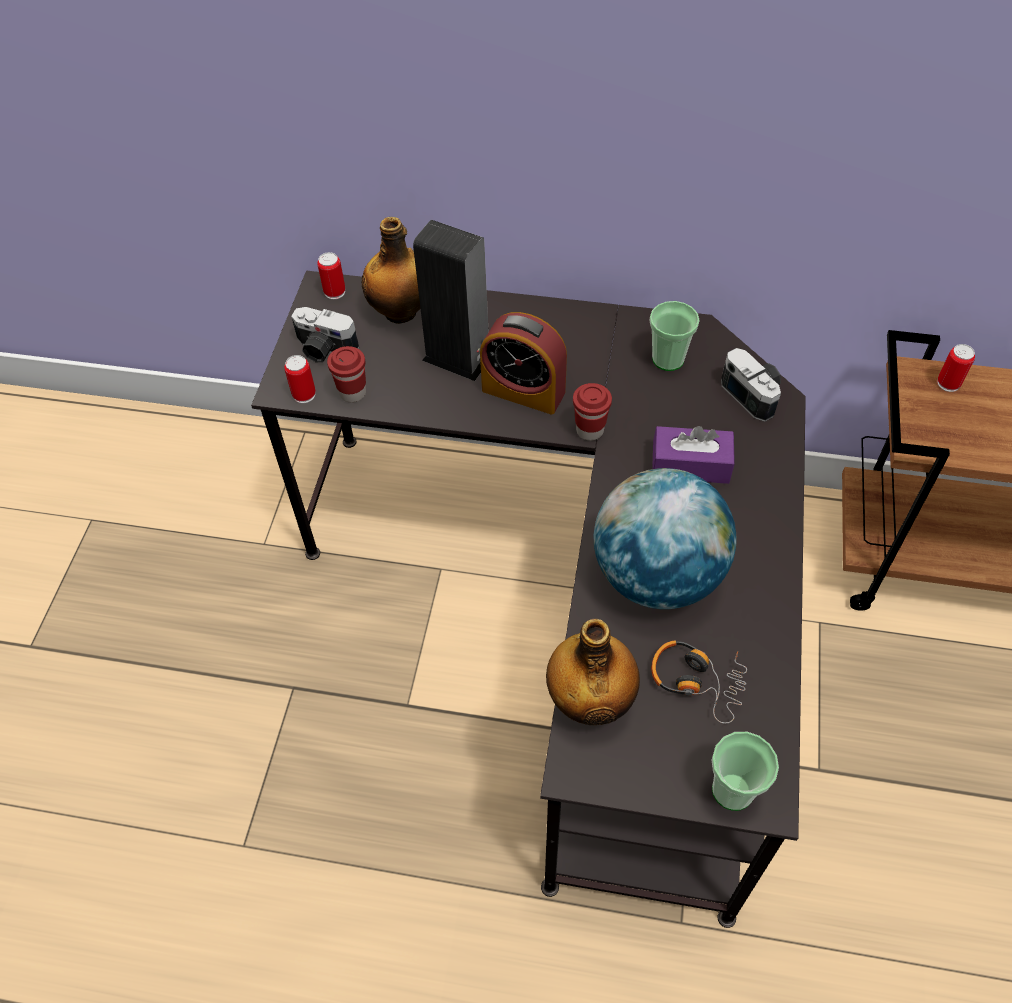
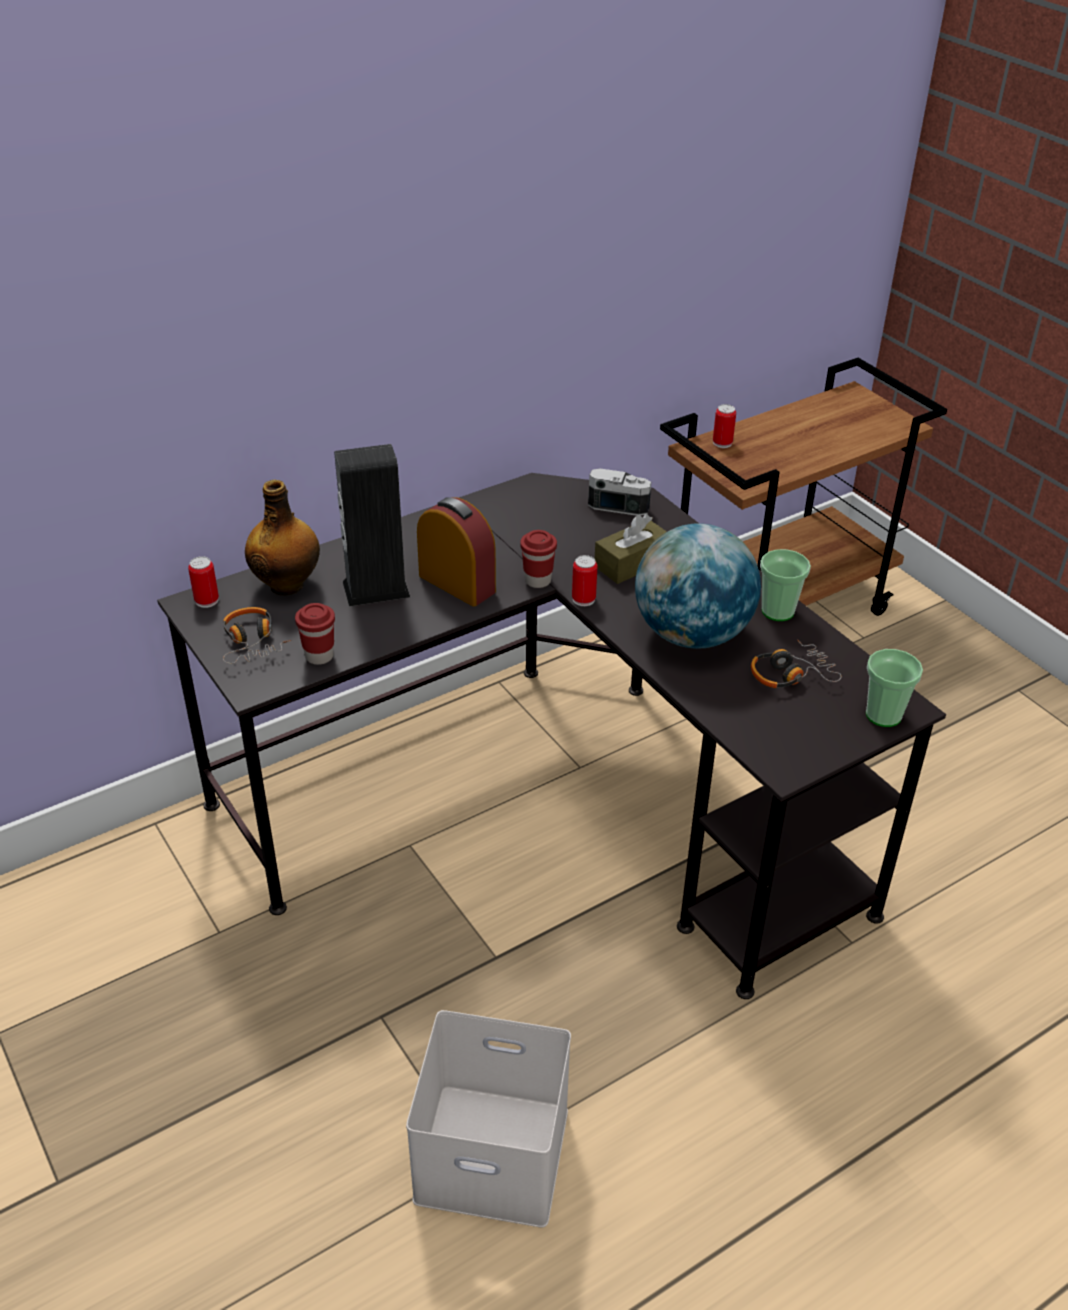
camera: 45 degrees left, 15 degrees down
can [284,355,316,403] -> can moved to [572,555,597,606]
camera [291,307,359,362] -> headphones [223,607,291,664]
alarm clock [480,312,567,414] -> alarm clock turned 120 degrees counterclockwise [417,497,496,606]
bottle [546,619,640,725] -> none
cup [650,301,700,371] -> cup moved to [760,549,811,621]
purple tissue box [652,426,735,484] -> brown tissue box [595,514,667,584]
none -> white storage box [406,1010,571,1227]

